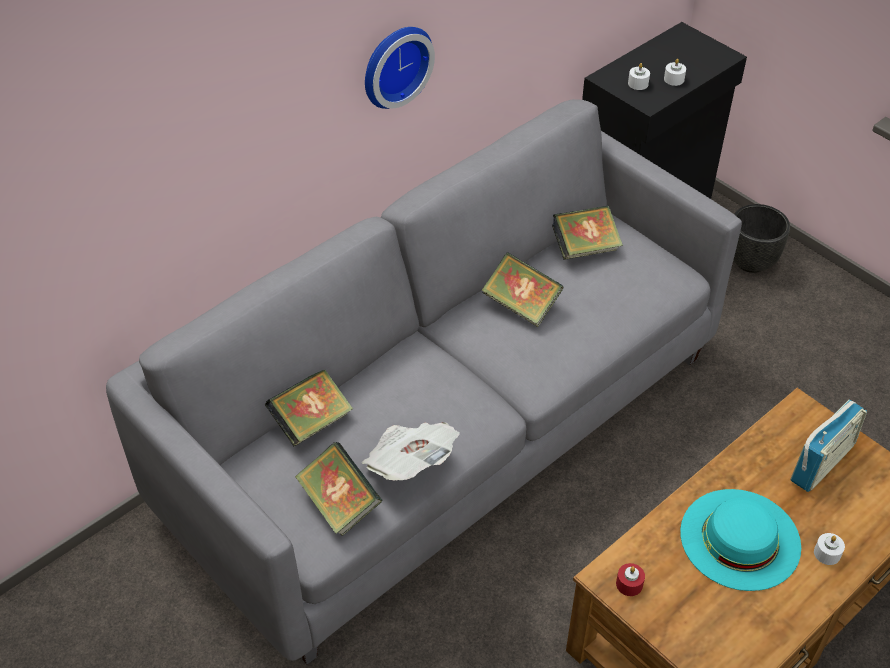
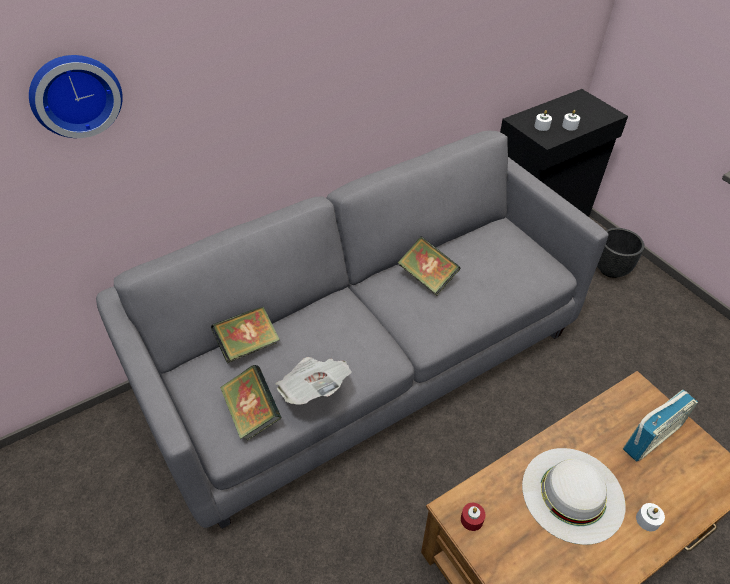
camera: 10 degrees right, 0 degrees up
wall clock [365,27,435,109] -> wall clock moved to [29,55,123,138]
book [552,206,623,260] -> none
turquoise hat [680,489,801,591] -> white hat [522,448,626,545]

